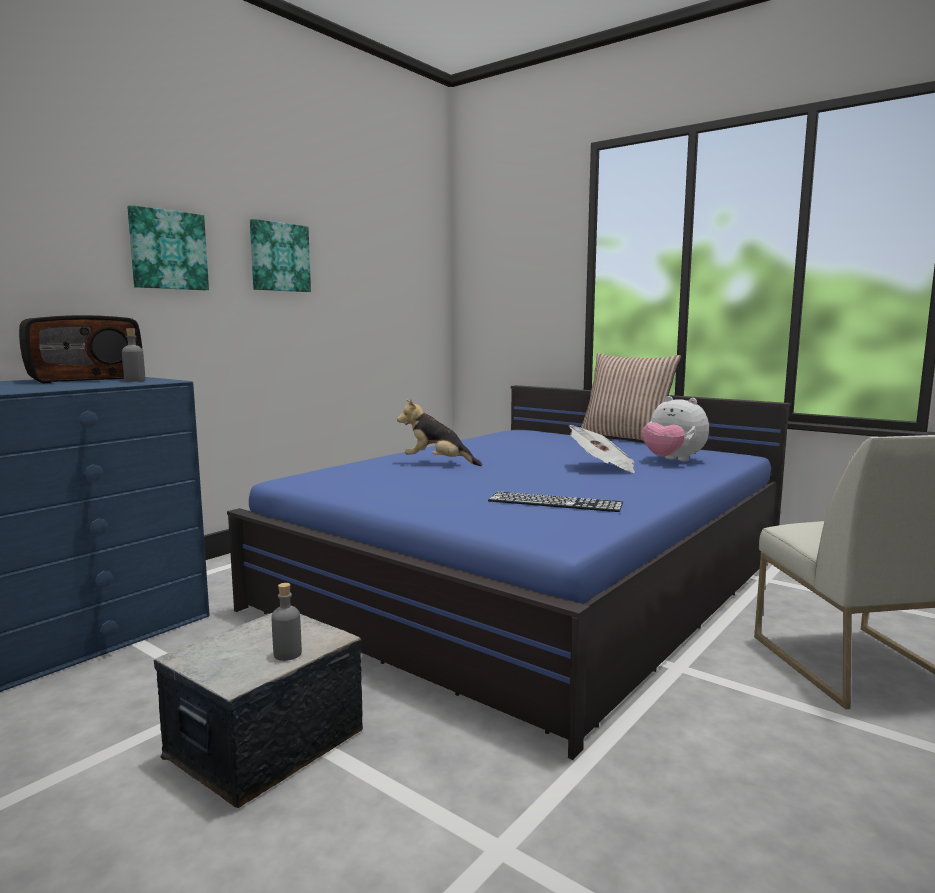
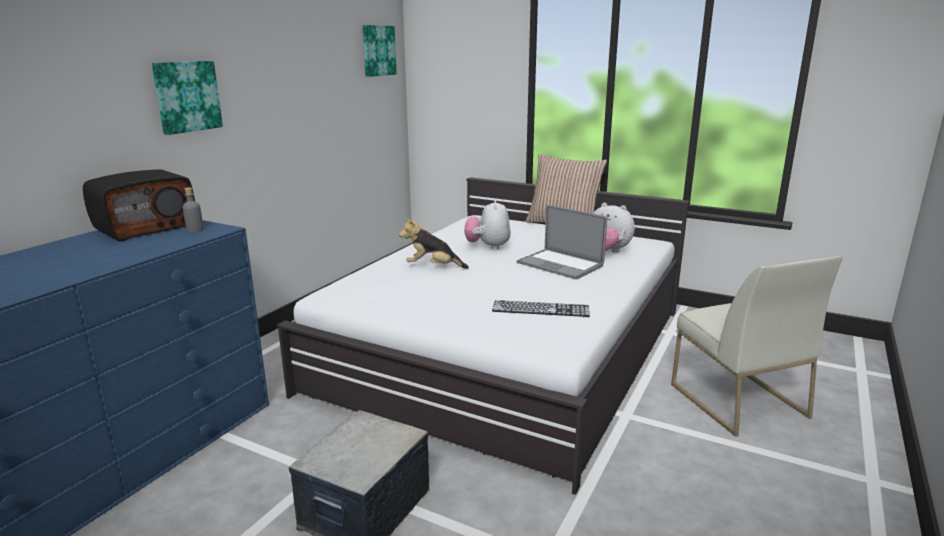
camera: 10 degrees left, 10 degrees up
blue bed [227,385,791,760] -> white bed [277,177,690,495]
picture [250,219,311,292] -> picture moved to [362,25,397,77]
grey bottle [272,583,302,661] -> none
newspaper [569,425,635,473] -> laptop [517,205,607,279]
none -> plush toy [464,199,511,250]

